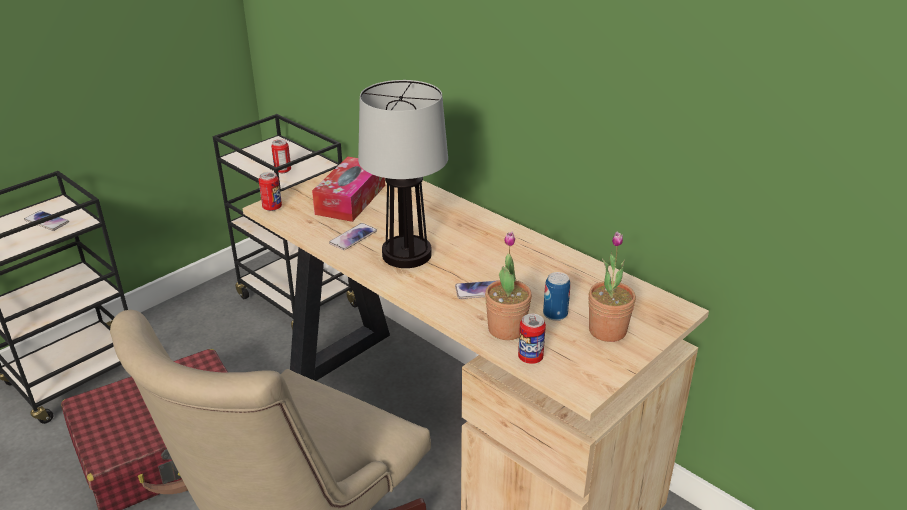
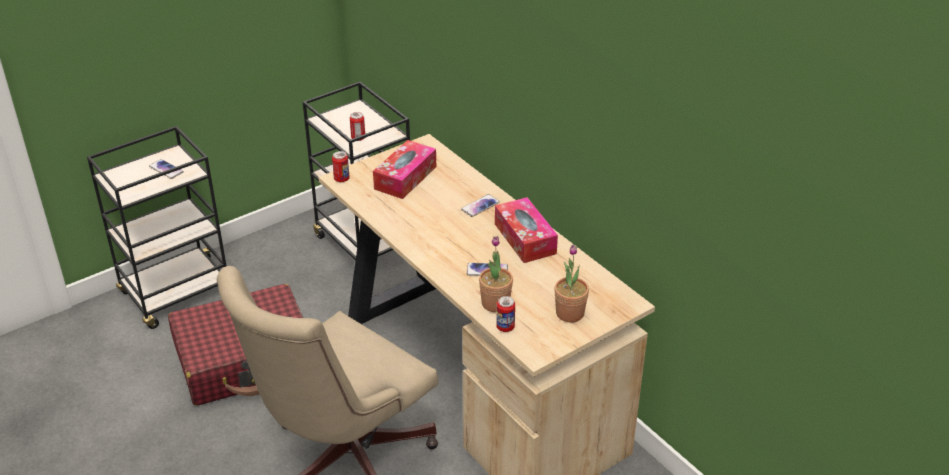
camera: 10 degrees right, 5 degrees up
phone [329,223,377,250] -> phone moved to [461,194,500,217]
table lamp [358,80,448,268] -> none
can [543,272,570,321] -> none
none -> tissue box [495,197,558,263]

